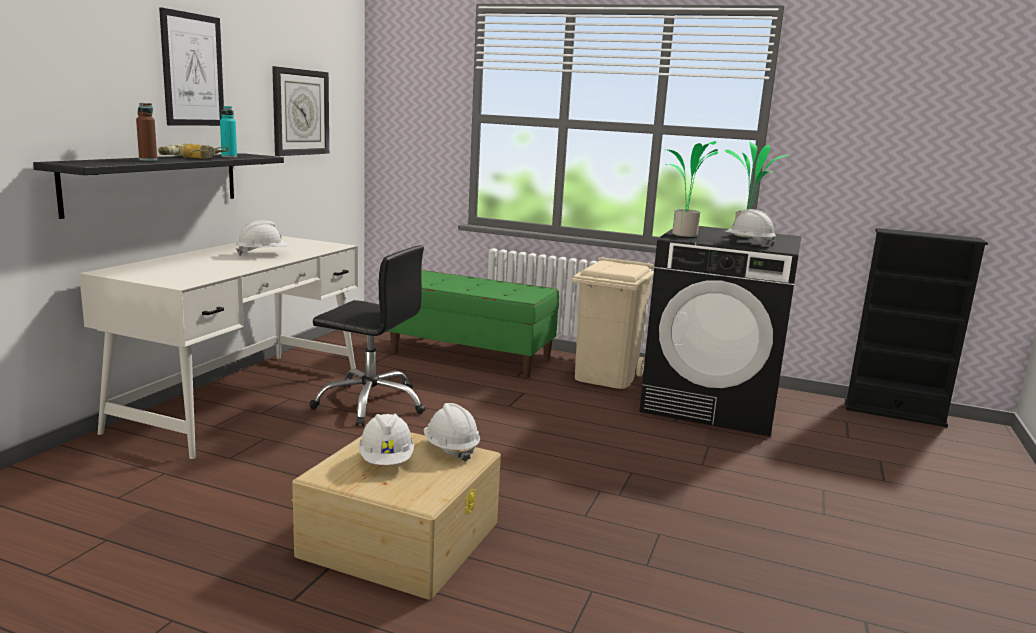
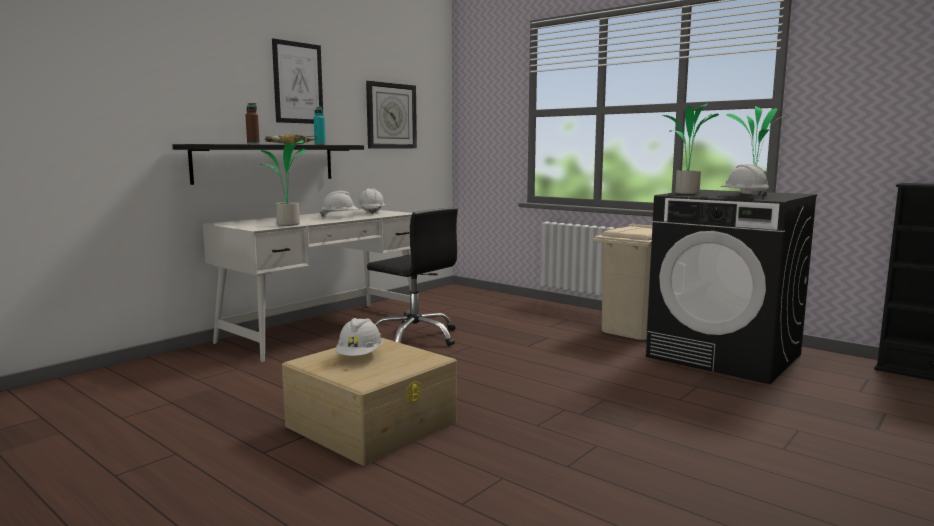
camera: 20 degrees right, 5 degrees down
green bench [386,270,559,378] -> none
white hard hat [424,403,480,462] -> white hard hat moved to [357,188,385,214]
none -> potted plant [258,140,306,226]

